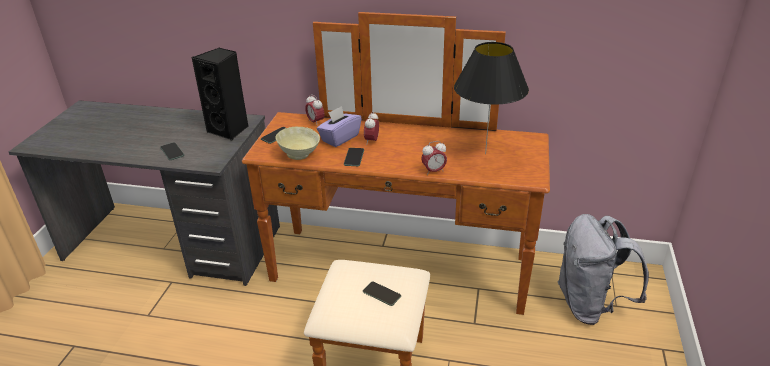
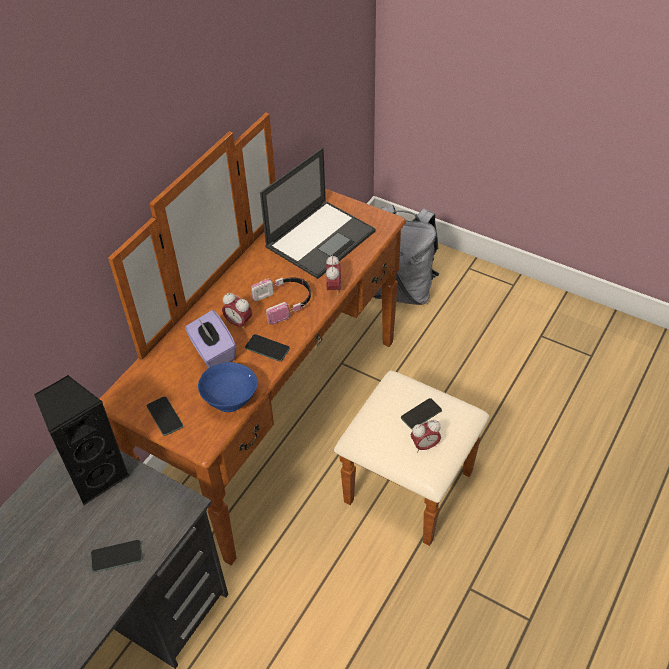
camera: 70 degrees left, 15 degrees up
beige bowl [276,127,320,160] -> blue bowl [198,362,258,412]
alarm clock [305,94,325,124] -> alarm clock moved to [411,420,441,453]
black table lamp [454,42,529,154] -> laptop [260,148,376,279]
none -> headphones [251,277,311,325]

